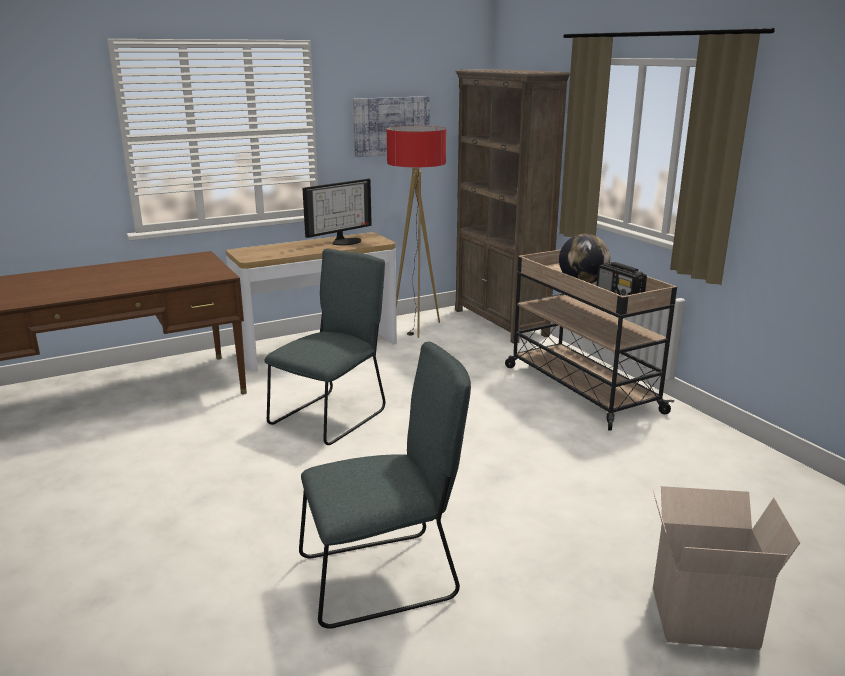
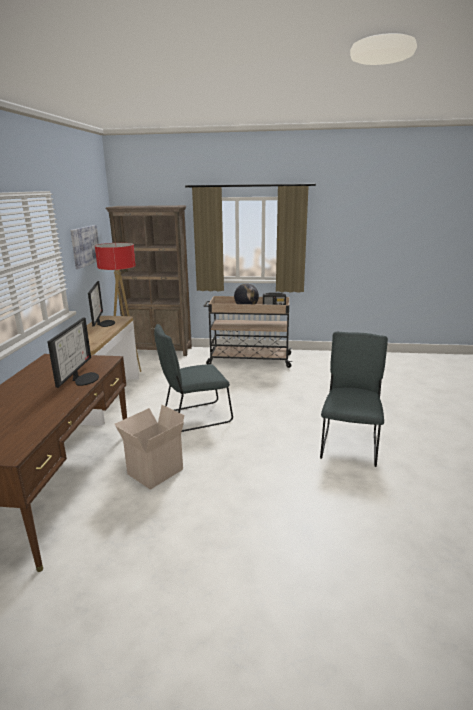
camera: 55 degrees left, 0 degrees up
grey chair [264,249,385,445] -> grey chair turned 90 degrees counterclockwise [154,324,233,432]
cardboard box [653,486,800,650] -> cardboard box moved to [115,405,184,490]
none -> monitor [48,318,99,388]

